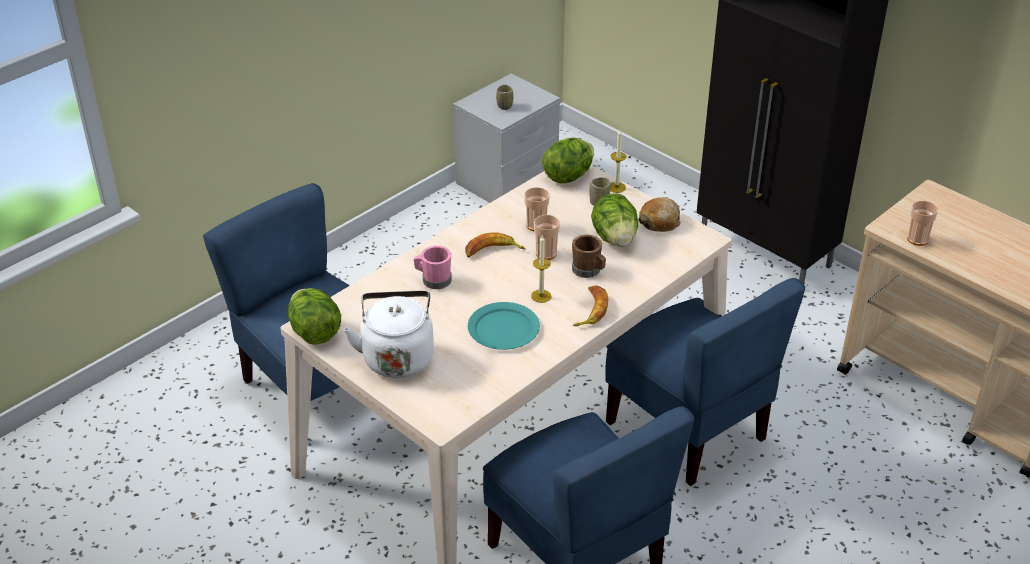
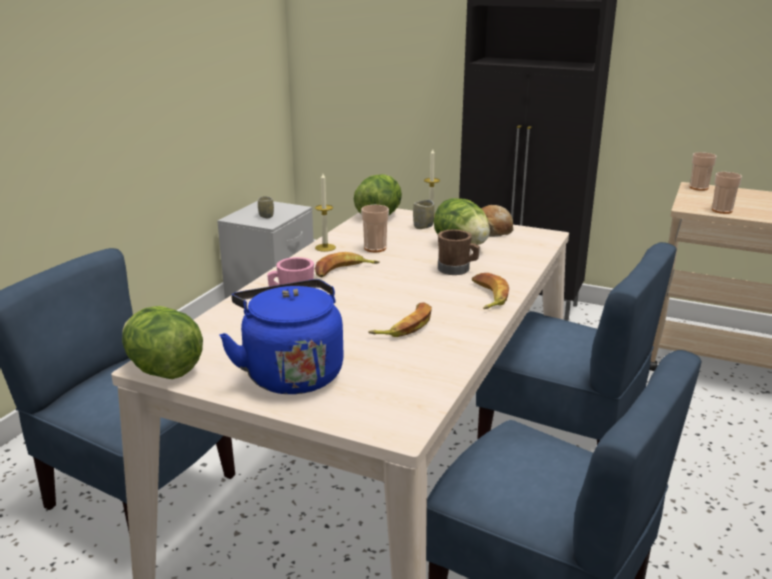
camera: 20 degrees left, 15 degrees down
white kettle [344,291,434,378] -> blue kettle [219,279,344,394]
turquoise plate [468,302,540,350] -> banana [368,302,432,337]
candle [531,236,551,303] -> candle moved to [315,173,336,252]
cup [534,215,560,260] -> cup moved to [690,152,716,191]

